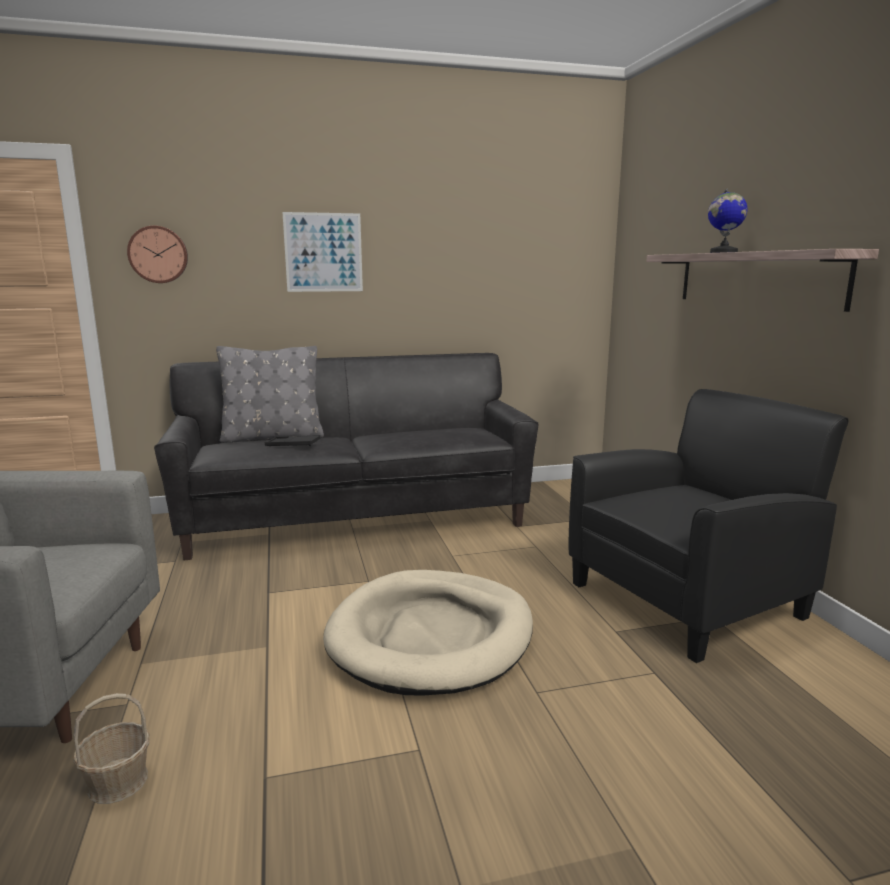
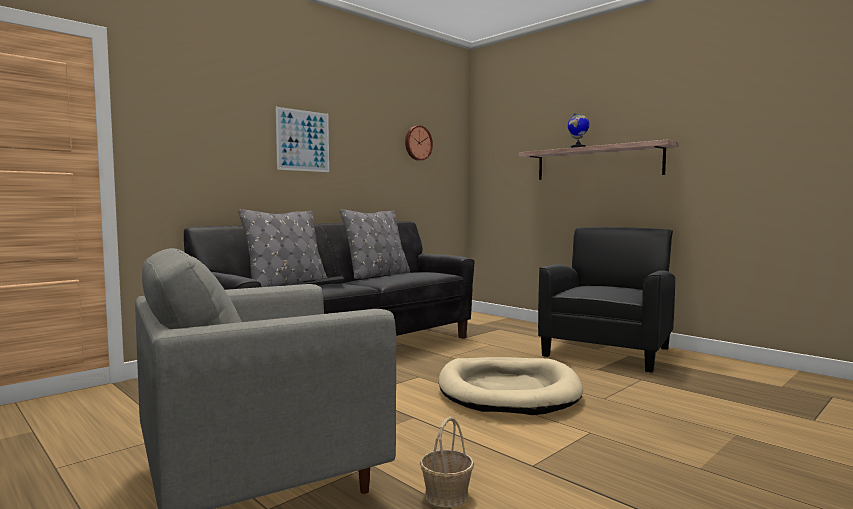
camera: 30 degrees left, 10 degrees down
wall clock [127,226,188,283] -> wall clock moved to [405,126,433,161]
none -> grey pillow [340,209,410,279]

